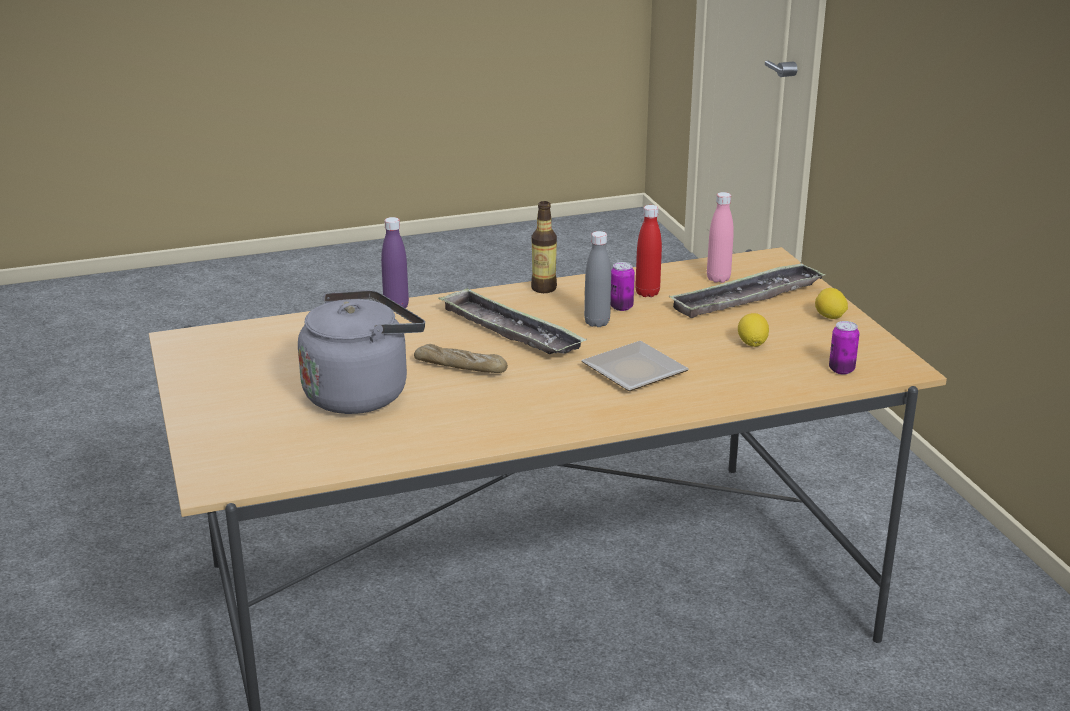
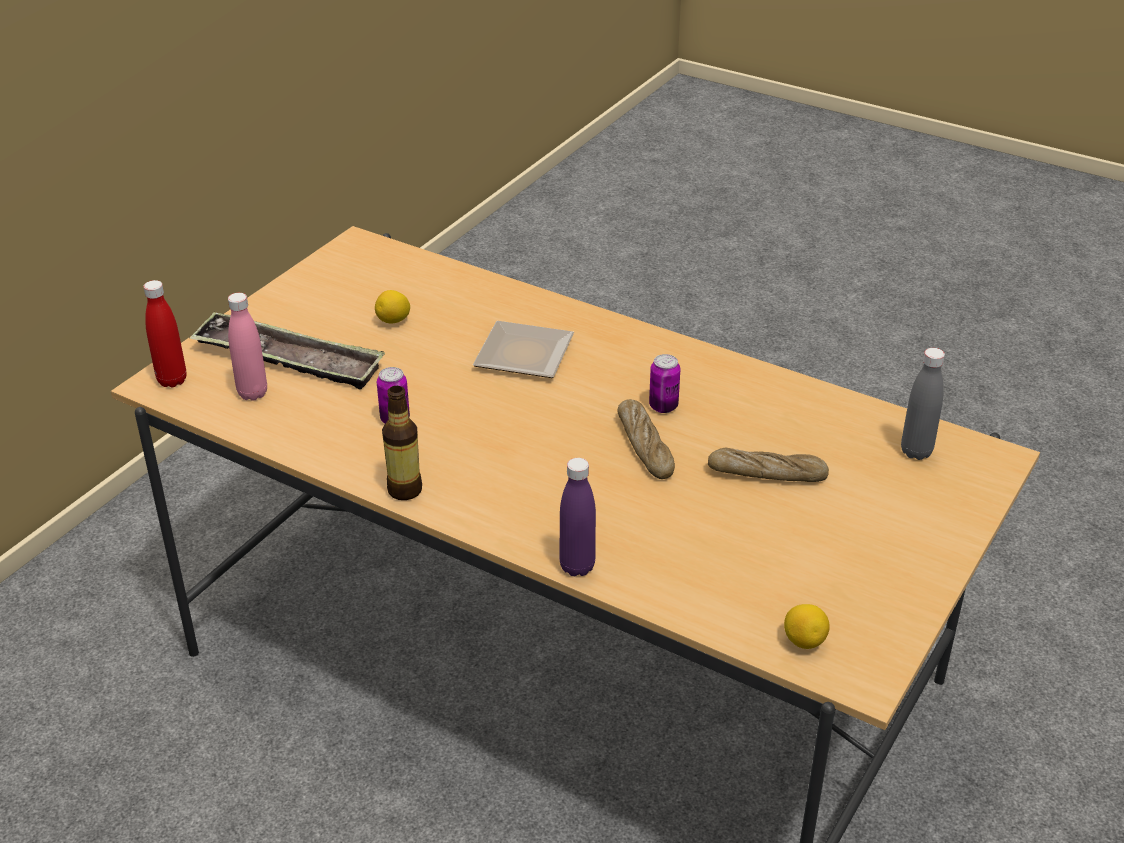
camera: 130 degrees left, 10 degrees up
grey kettle [298,290,425,414] -> bread [708,448,829,482]
tray [438,288,587,354] -> none
grey bottle [584,231,611,327] -> grey bottle moved to [901,348,945,460]
red bottle [635,205,662,297] -> red bottle moved to [143,280,186,388]
lemon [815,288,848,319] -> lemon moved to [784,604,830,649]
can [829,321,860,374] -> can moved to [649,354,680,413]

